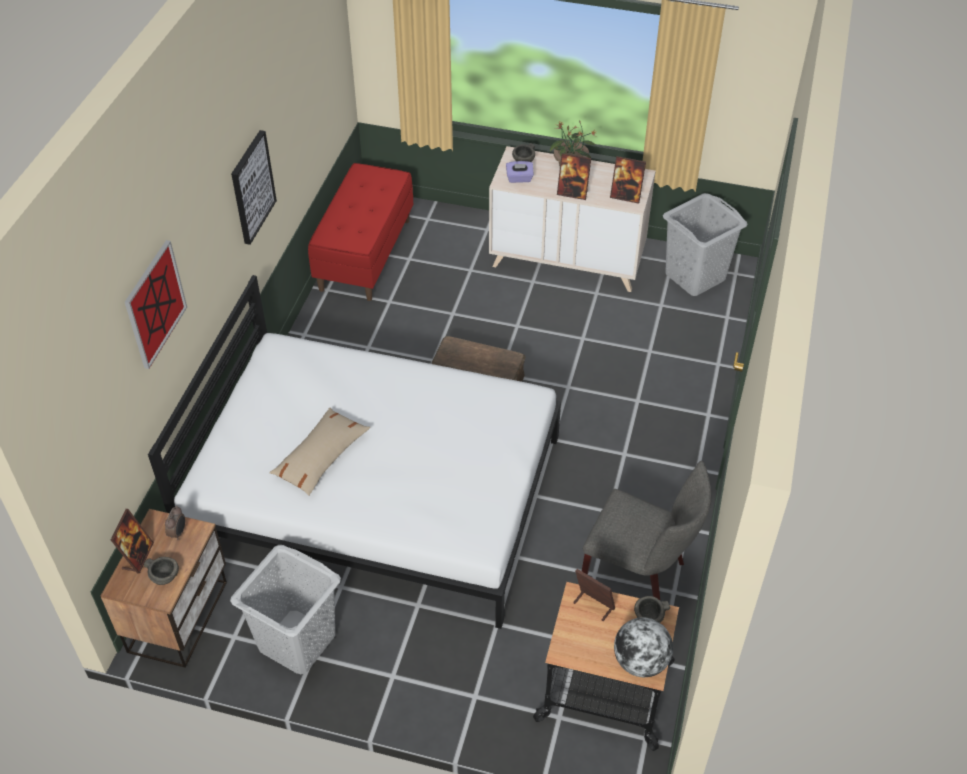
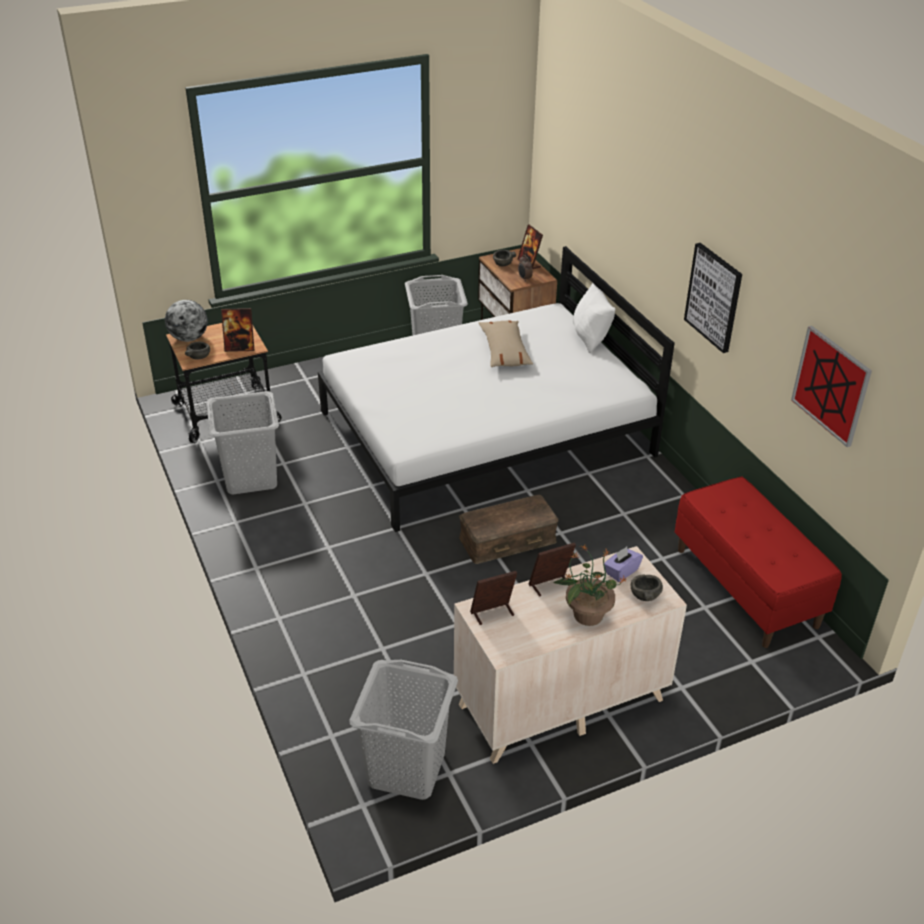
camera: 140 degrees right, 10 degrees down
picture [125,240,187,369] -> picture moved to [791,326,872,447]
grey chair [582,461,711,600] -> grey laundry basket [206,391,279,495]
none -> white pillow [573,283,615,353]

